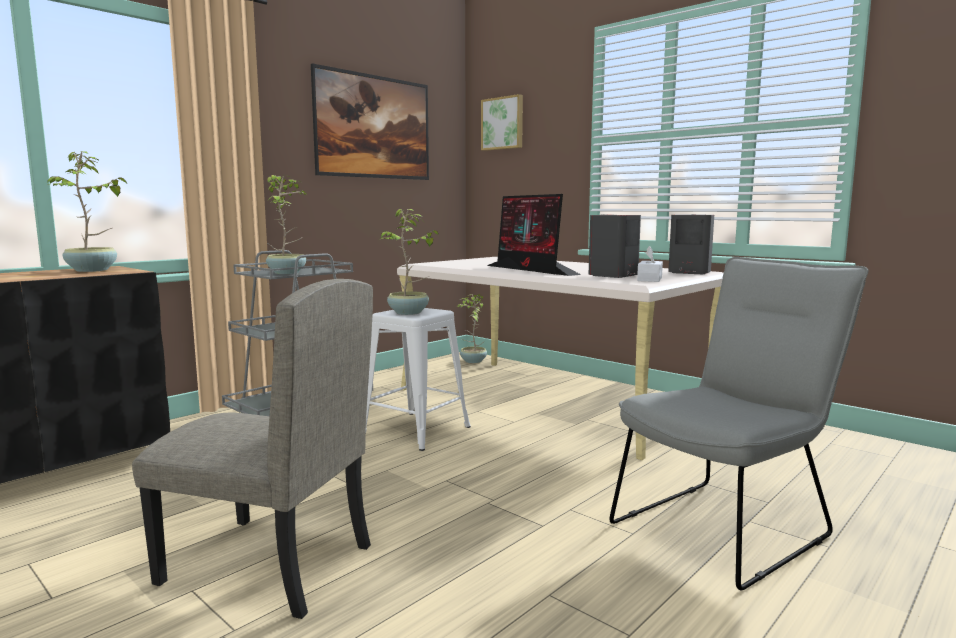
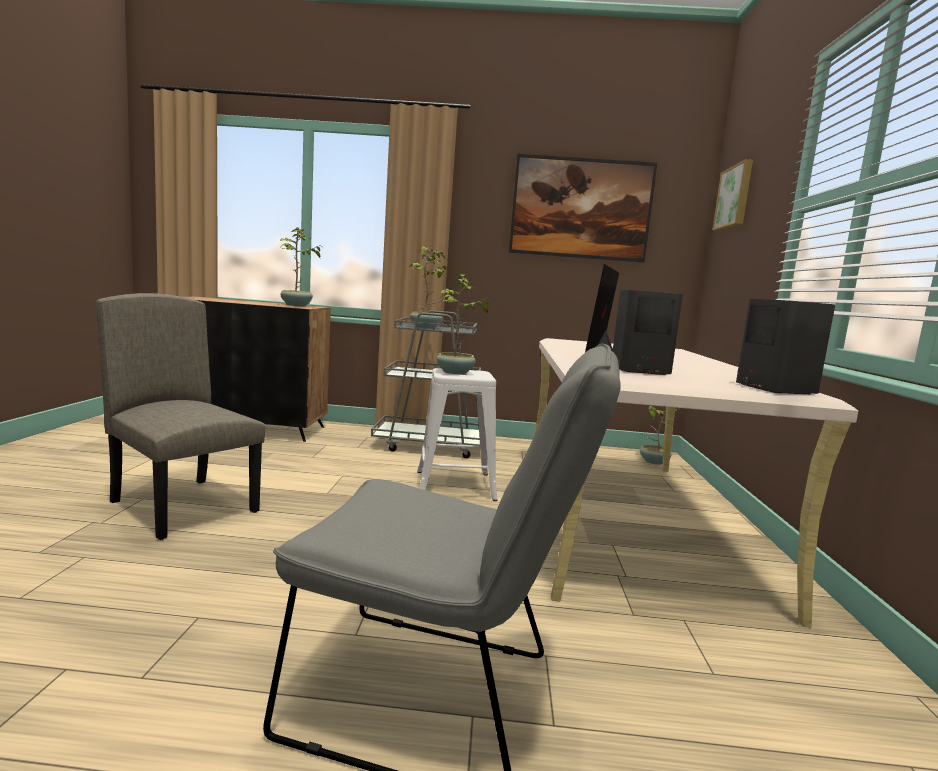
camera: 50 degrees right, 0 degrees up
beige chair [132,279,373,619] -> beige chair turned 150 degrees clockwise [96,293,265,540]
white tissue box [637,246,663,282] -> none

